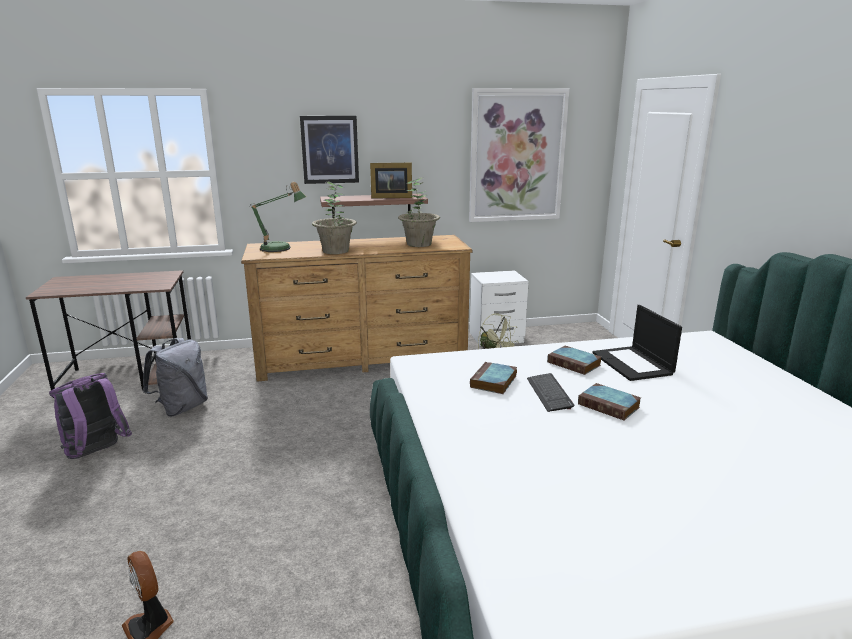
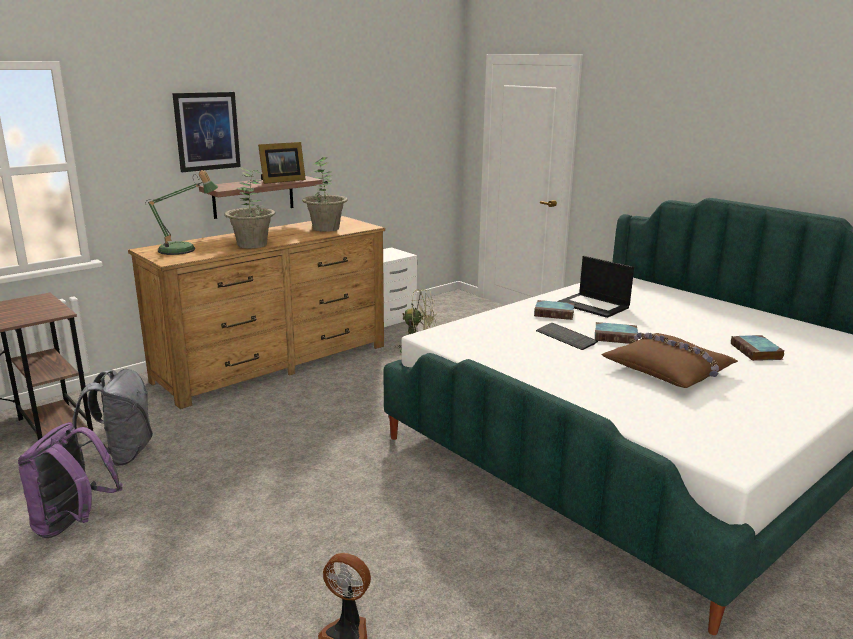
camera: 30 degrees left, 0 degrees up
picture [469,88,569,222] -> none
book [470,362,517,394] -> book moved to [731,335,784,361]
none -> brown pillow [602,333,738,388]

